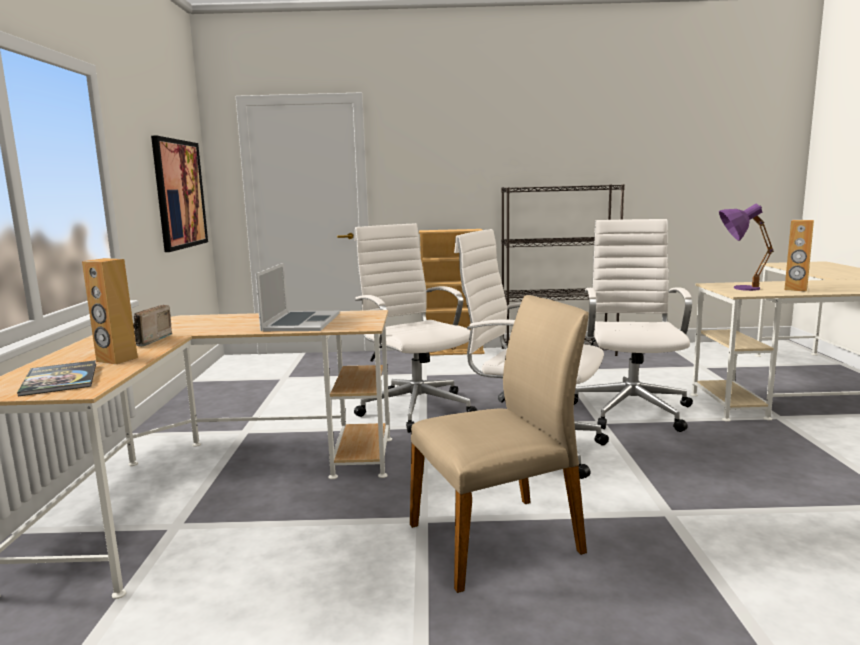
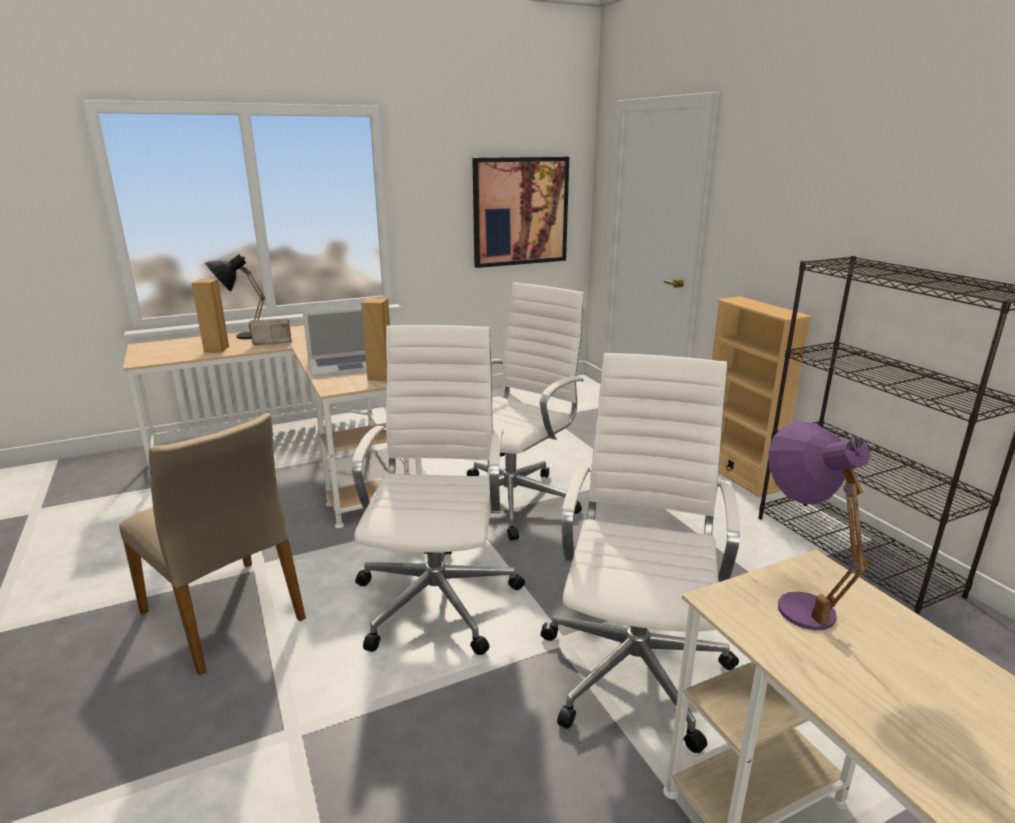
camera: 65 degrees right, 10 degrees up
book [17,360,96,396] -> none
white office chair [574,219,693,432] -> white office chair turned 60 degrees counterclockwise [541,353,740,754]
brown speaker [784,220,814,292] -> brown speaker moved to [361,298,390,381]
none -> black table lamp [205,254,265,339]

